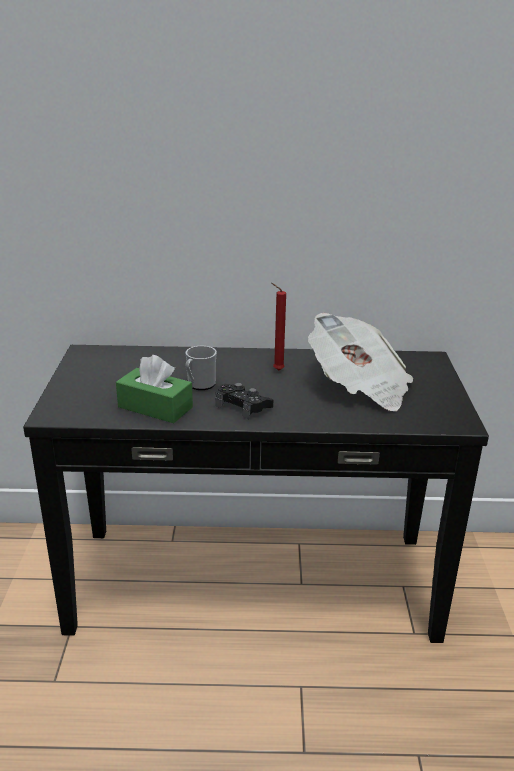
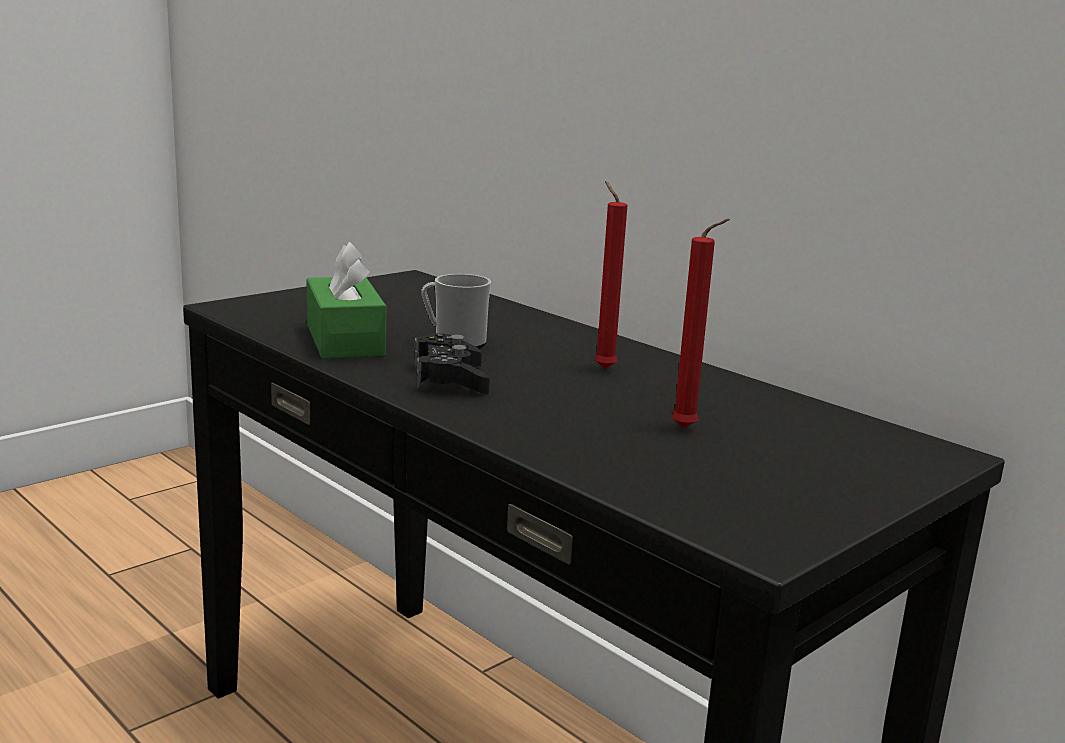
camera: 45 degrees right, 10 degrees down
newspaper [308,313,413,411] -> red candle [672,219,730,428]

